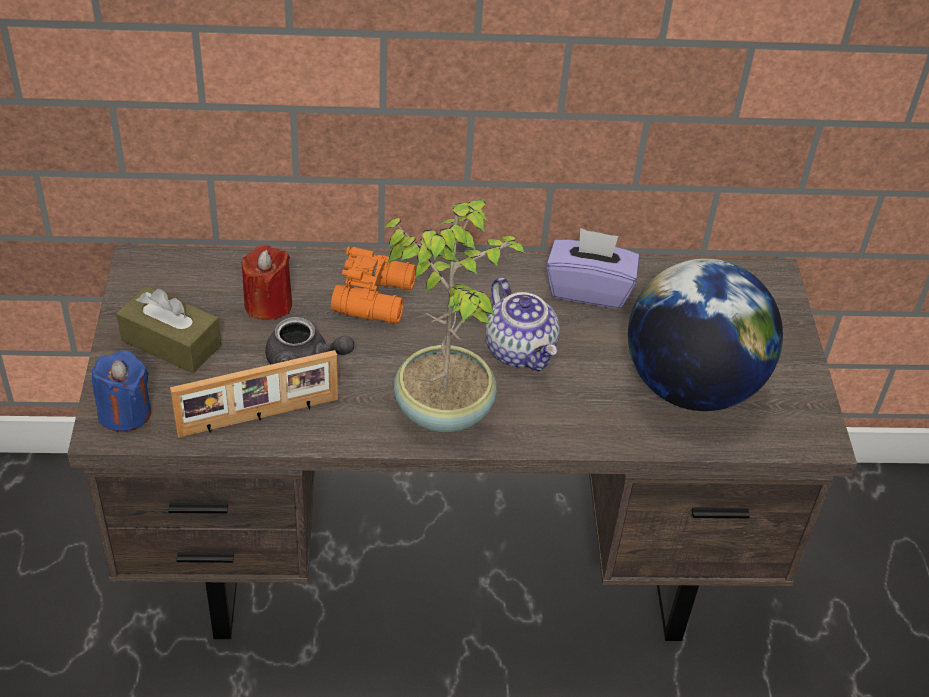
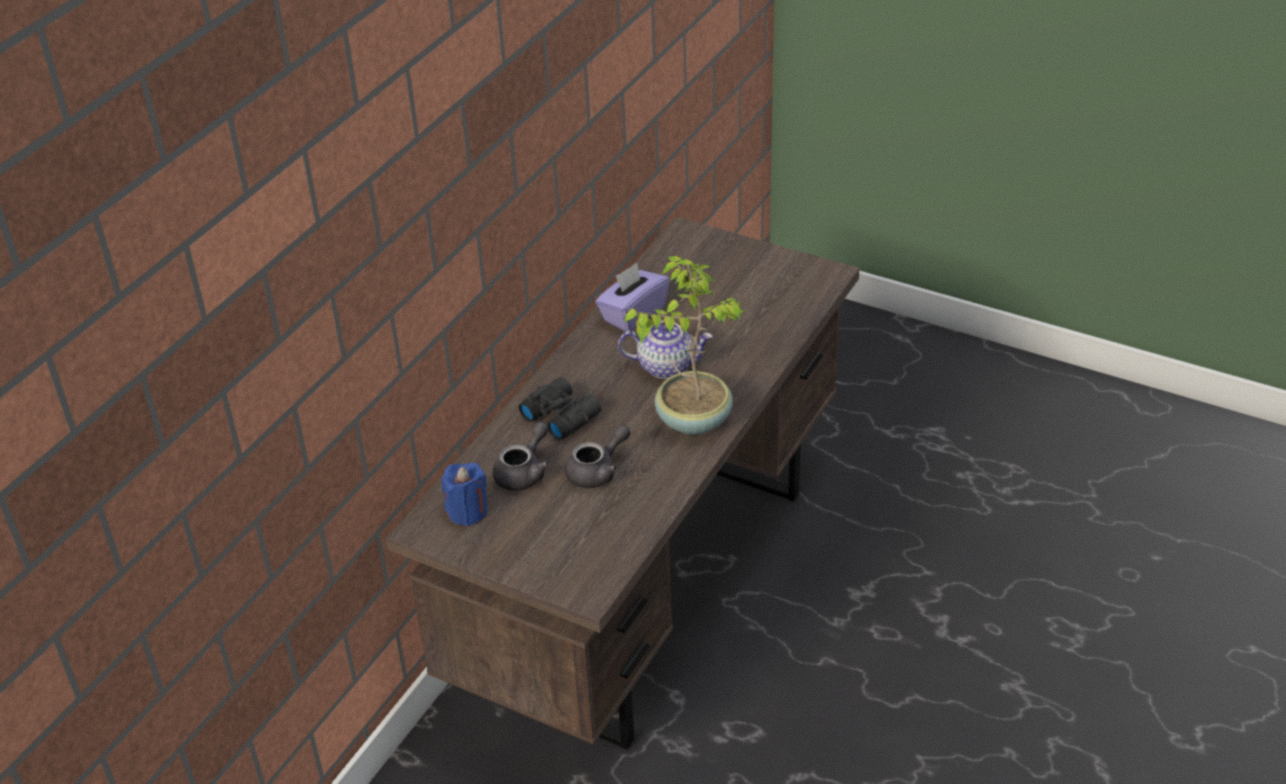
camera: 55 degrees left, 5 degrees down
blue candle [92,350,151,432] -> blue candle moved to [441,463,488,526]
brown tissue box [116,286,221,374] -> none
picture frame [170,350,338,438] -> none
red candle [242,245,292,320] -> grey teapot [493,421,550,491]
orange binoculars [331,246,417,324] -> black binoculars [519,377,601,440]
globe [628,259,783,411] -> none

